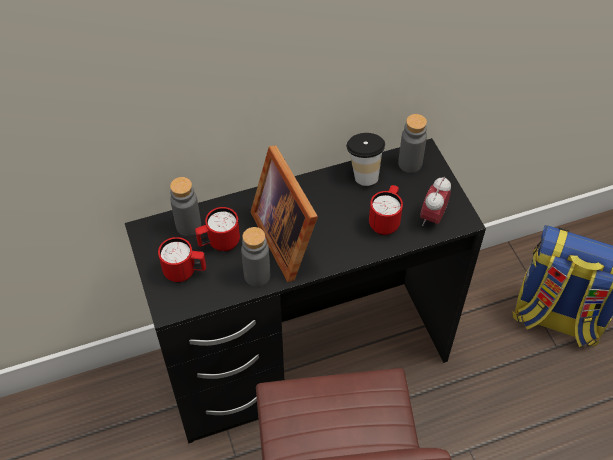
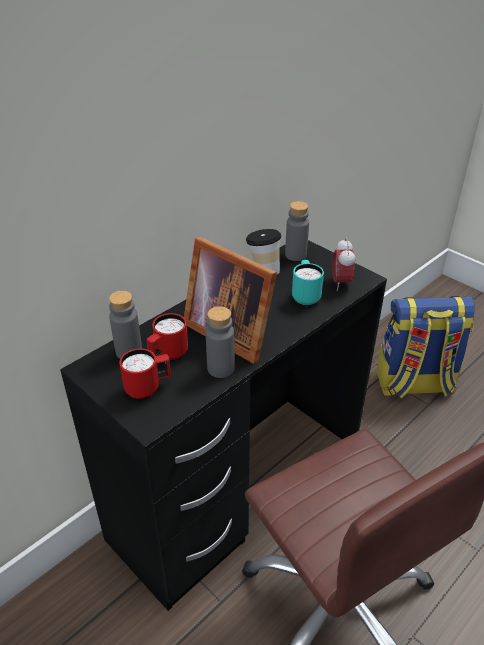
camera: 25 degrees left, 15 degrees down
red mug [369,185,403,235] -> turquoise mug [292,260,324,306]

